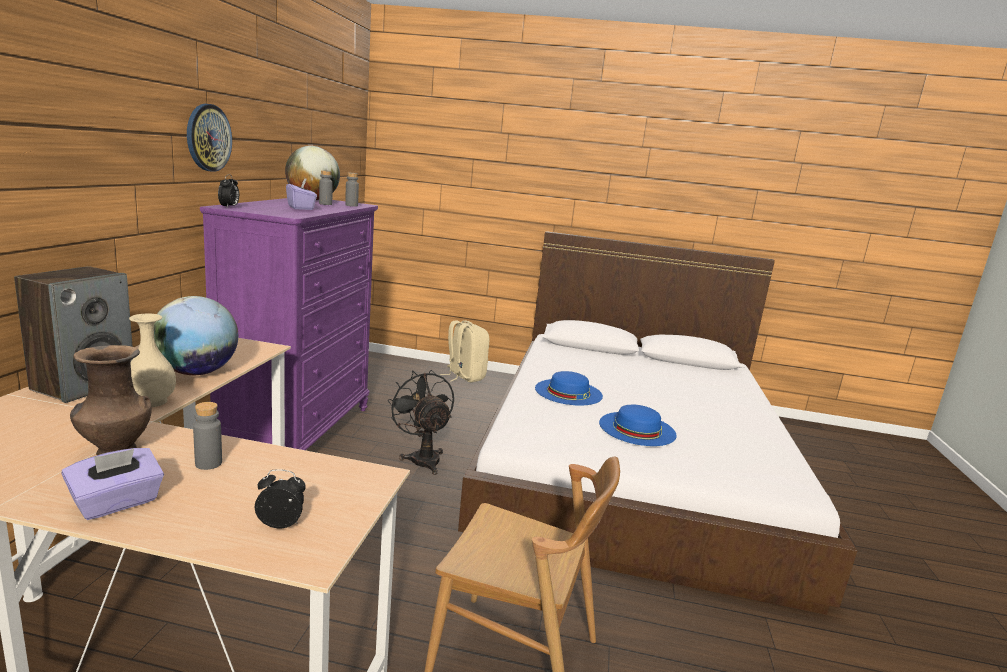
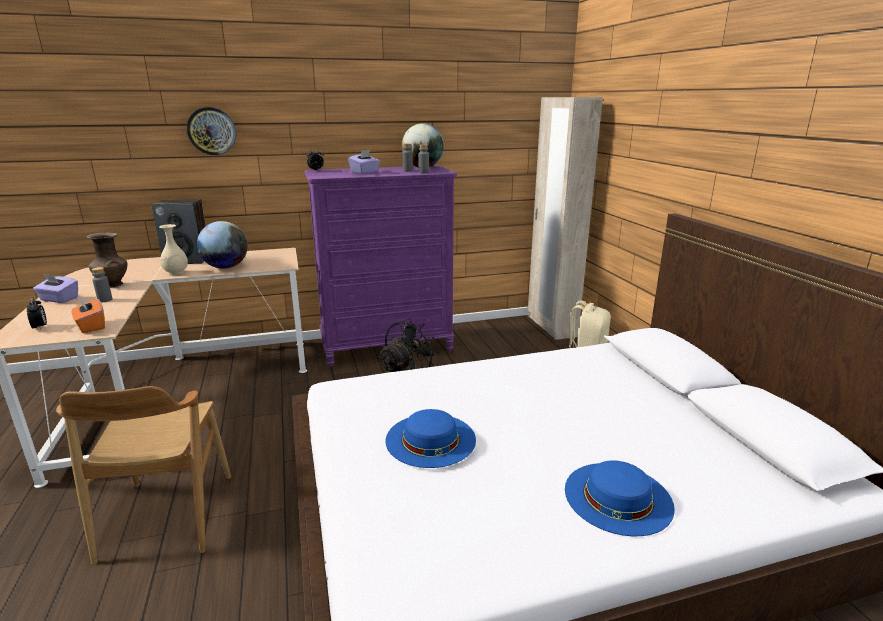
camera: 65 degrees right, 5 degrees up
wall clock [187,104,232,172] -> wall clock moved to [187,107,236,155]
blue hat [535,371,603,406] -> blue hat moved to [565,460,675,536]
none -> orange tissue box [71,296,105,333]
none -> beige wardrobe [528,97,603,340]

